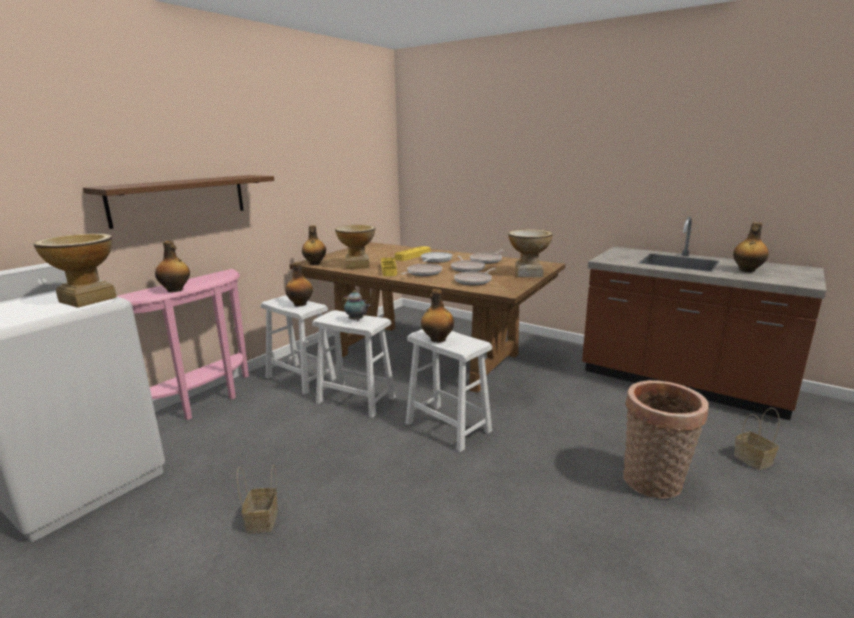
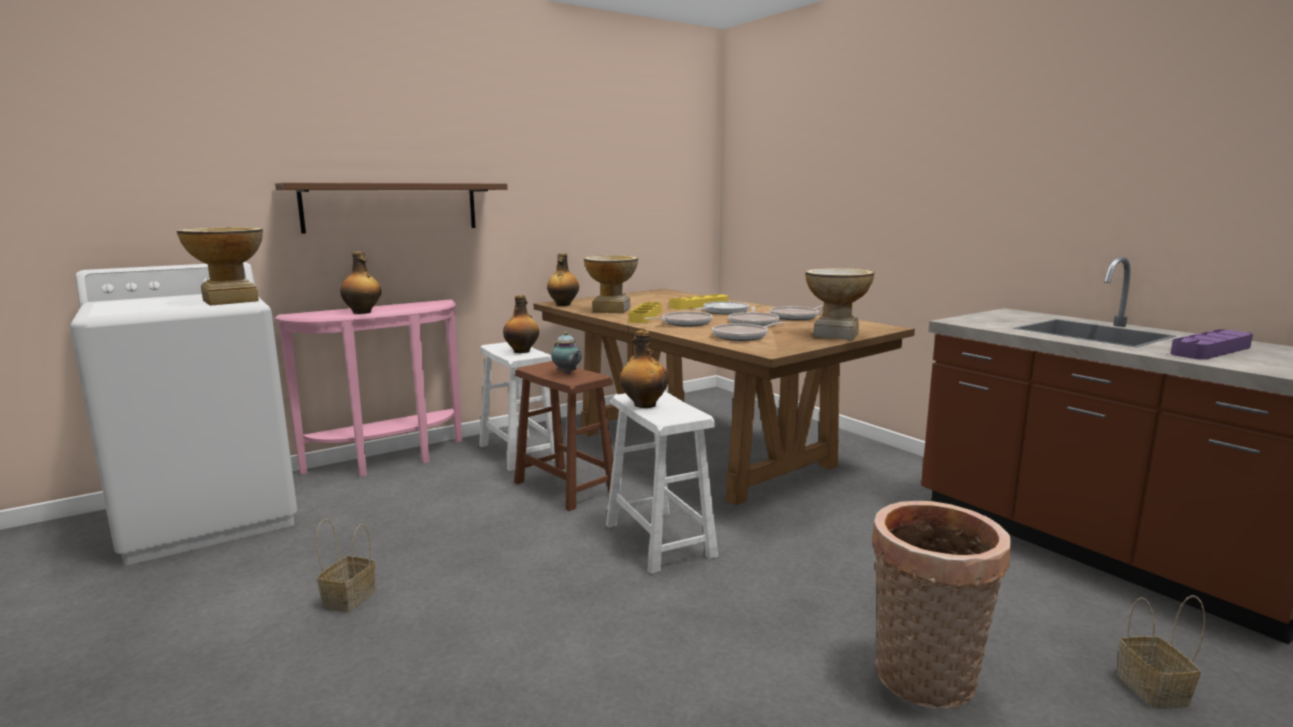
camera: 20 degrees right, 5 degrees down
white stool [312,310,396,418] -> brown stool [514,361,613,511]
bottle [733,222,769,272] -> purple tray [1170,329,1253,360]

